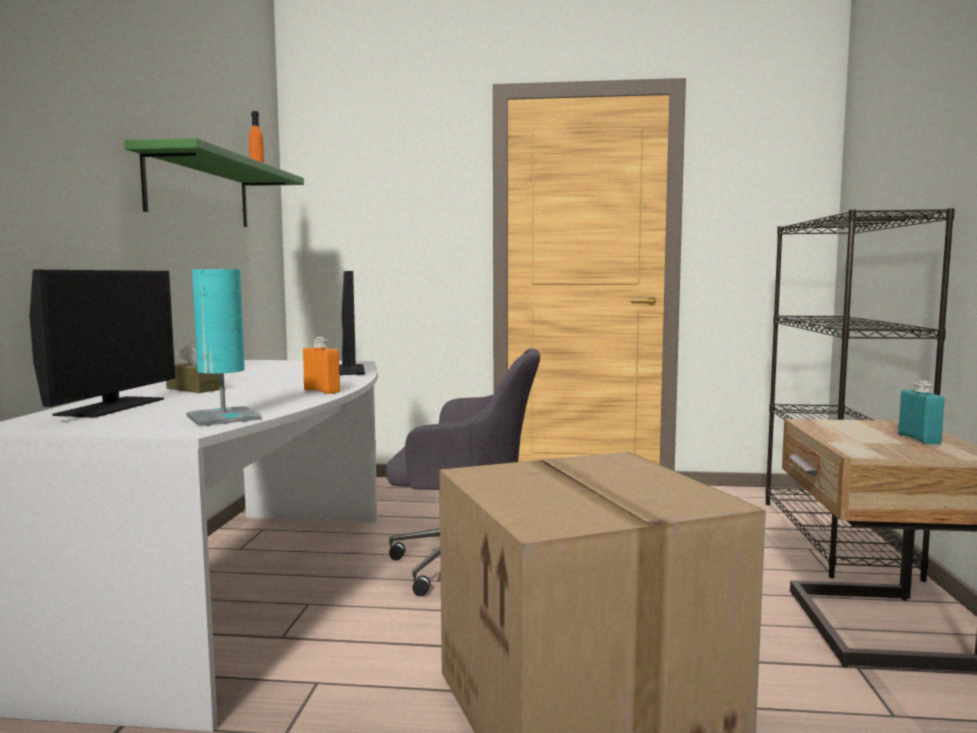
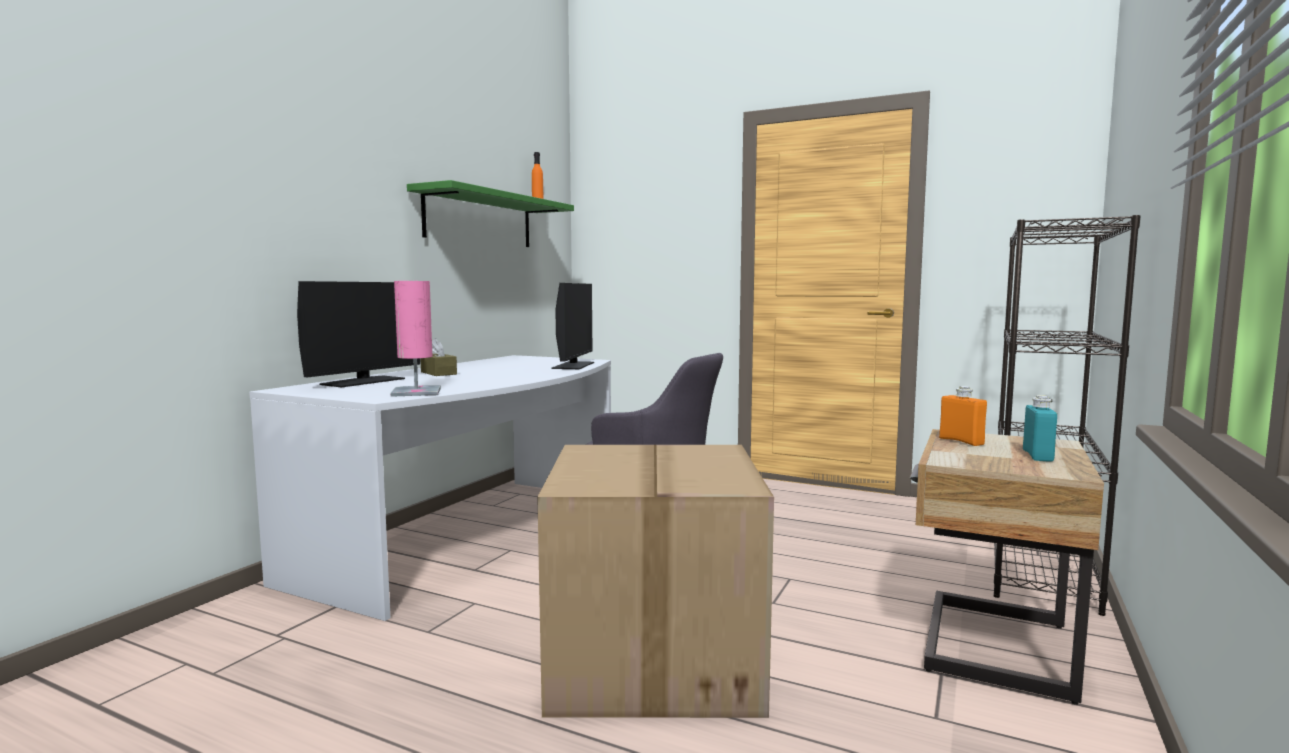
camera: 20 degrees right, 0 degrees up
turquoise table lamp [186,269,261,426] -> pink table lamp [390,281,441,397]
orange bottle [303,337,340,394] -> orange bottle moved to [939,386,987,446]

